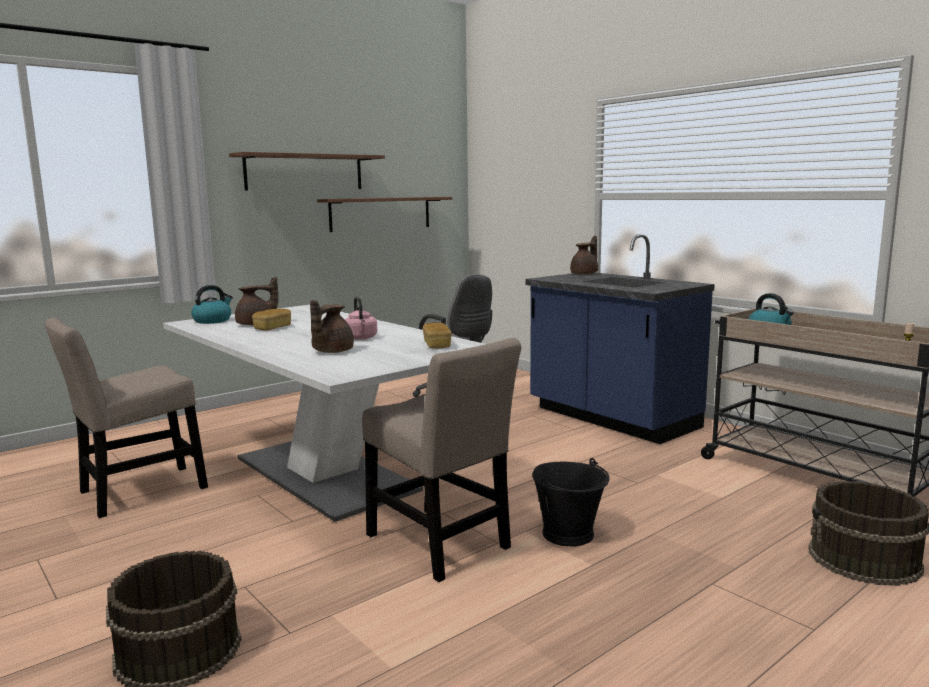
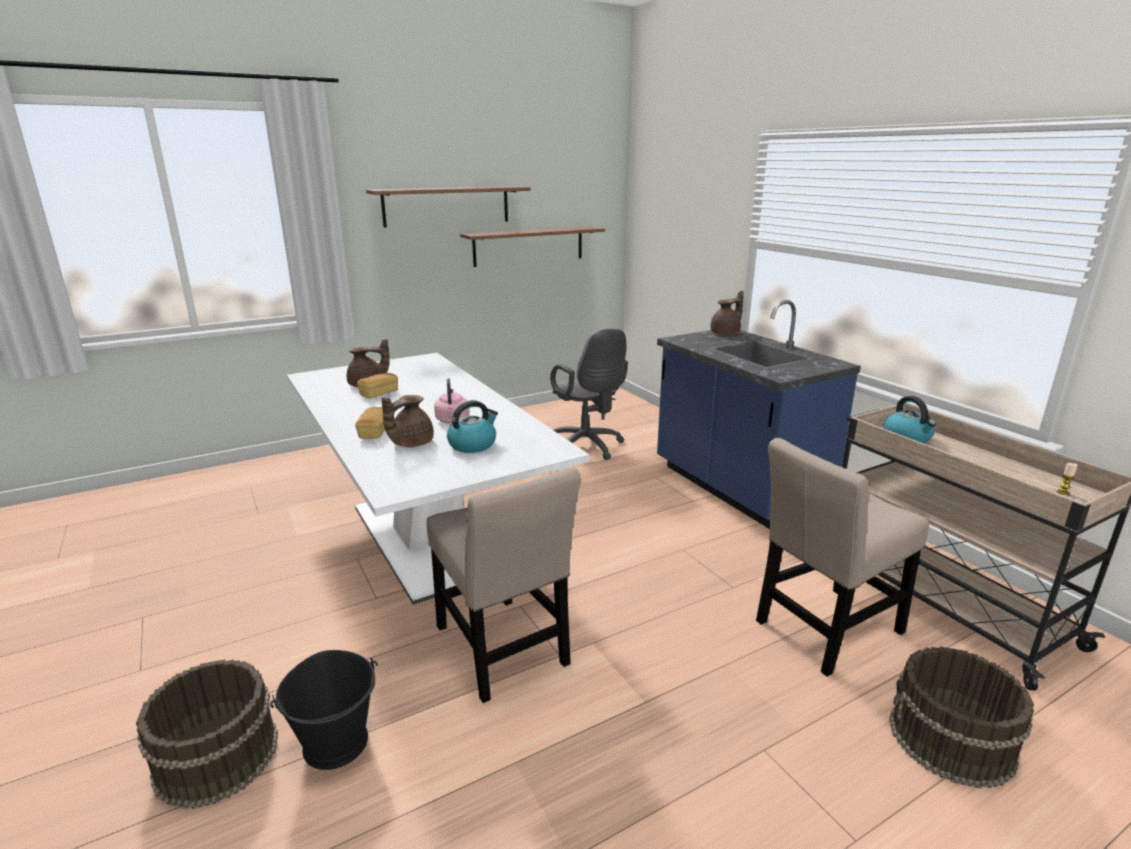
camera: 10 degrees right, 10 degrees up
beige chair [45,318,208,518] -> beige chair moved to [756,438,929,677]
kettle [191,285,233,324] -> kettle moved to [447,400,498,453]
bread [423,323,452,348] -> bread moved to [355,407,385,439]
black bucket [532,458,609,546] -> black bucket moved to [270,650,378,770]

